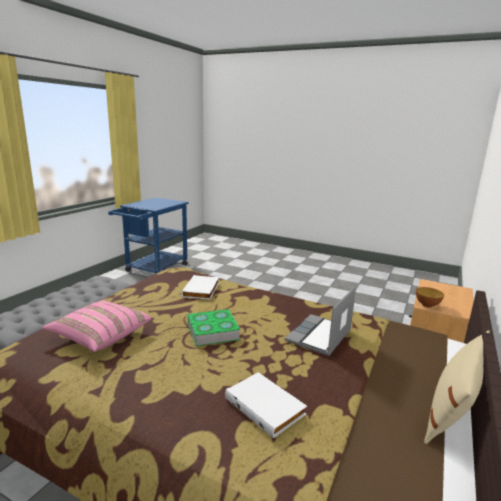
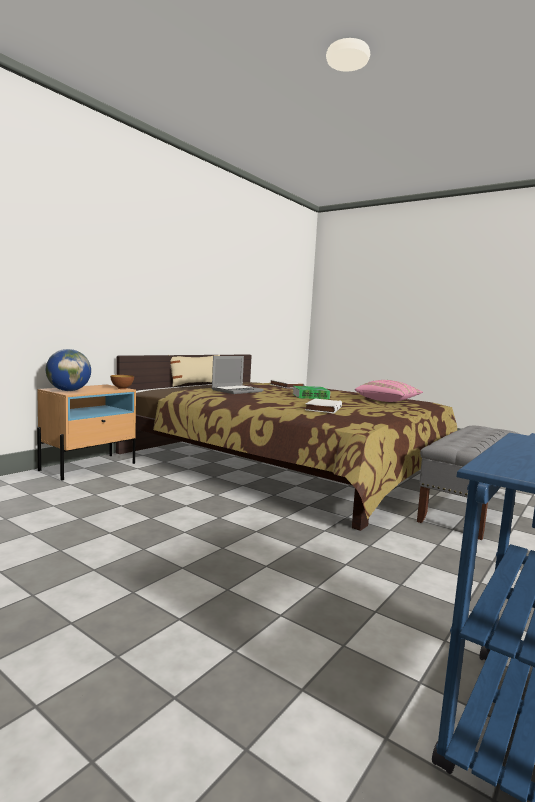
camera: 170 degrees left, 10 degrees down
none -> globe [46,349,91,391]

